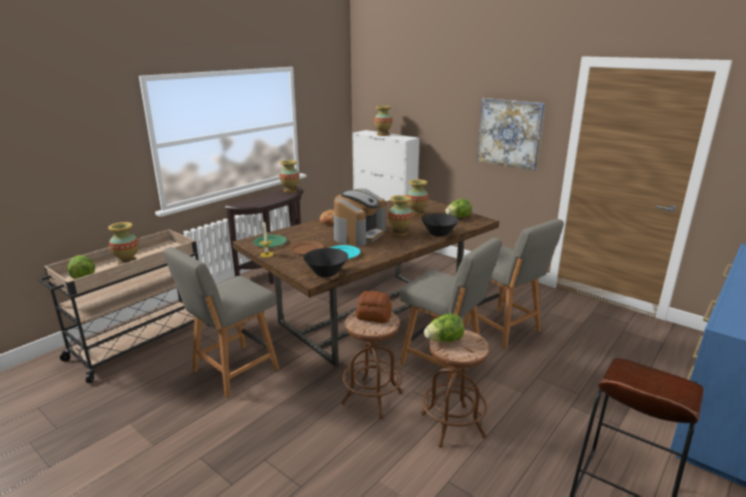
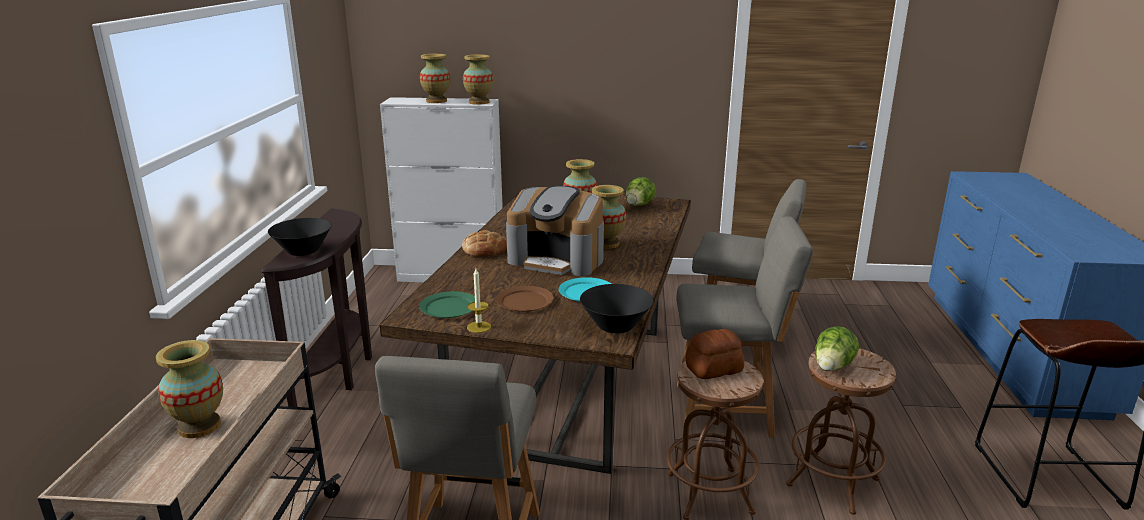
camera: 35 degrees left, 0 degrees up
lettuce [68,255,95,279] -> none
vase [280,160,299,193] -> vase moved to [463,54,493,105]
coffee machine [334,189,386,246] -> coffee machine turned 120 degrees clockwise [506,186,604,276]
black bowl [421,213,459,237] -> black bowl moved to [268,218,332,256]
picture [477,98,545,171] -> none

